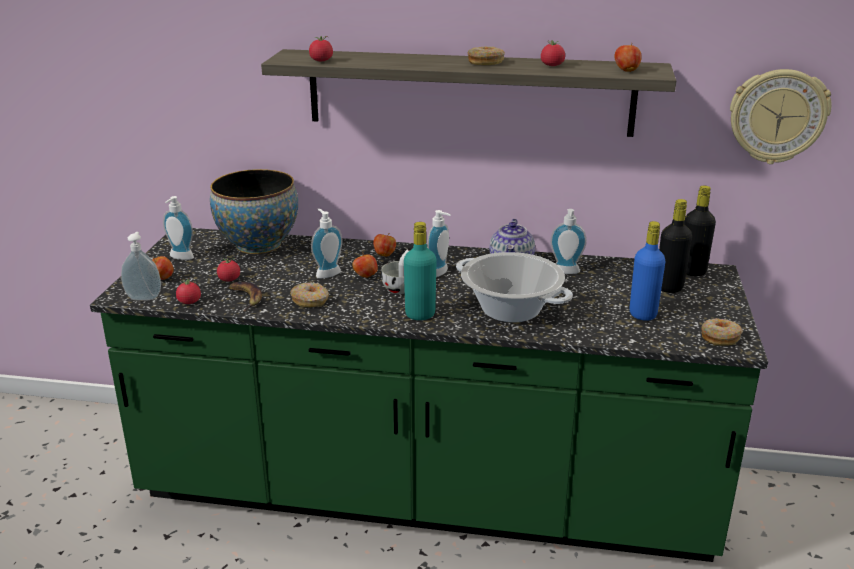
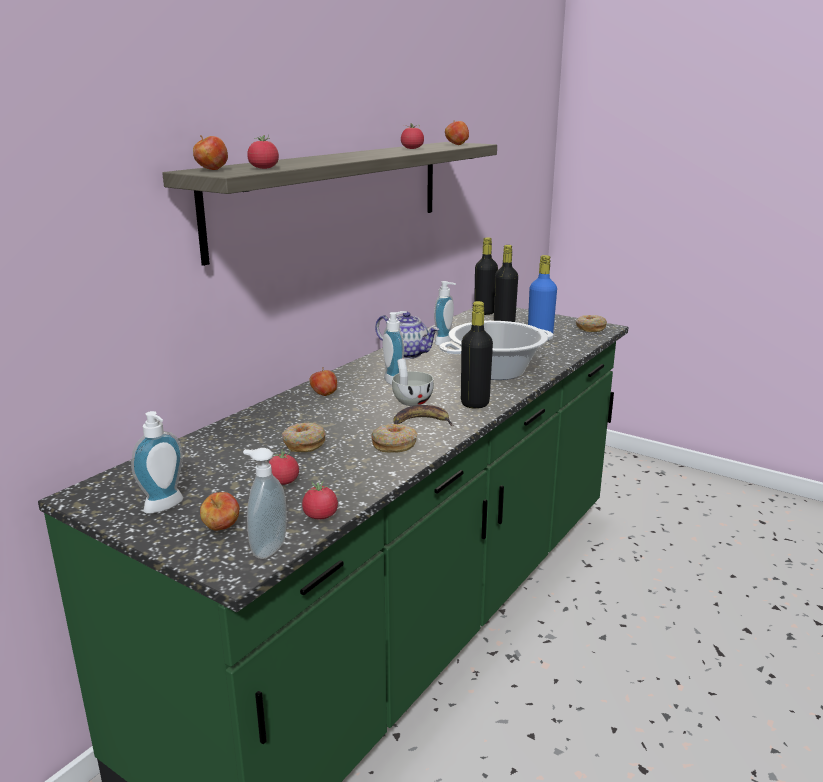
camera: 65 degrees left, 5 degrees down
bowl [210,169,298,254] -> none
banana [228,282,262,312] -> banana moved to [393,405,454,426]
soap dispenser [311,209,343,278] -> none
apple [352,252,378,278] -> apple moved to [193,135,228,170]
turquoise bottle [404,222,437,320] -> black bottle [461,301,493,409]
donut [468,46,505,65] -> donut moved to [282,423,326,452]
wall clock [730,69,832,164] -> none

